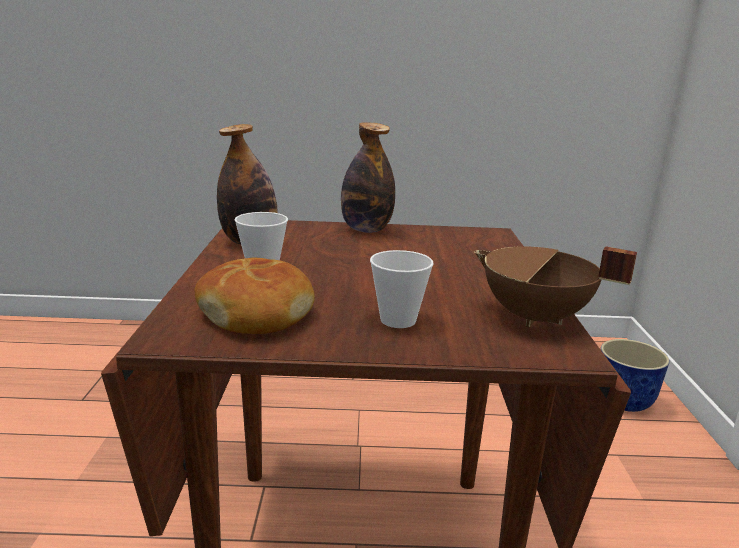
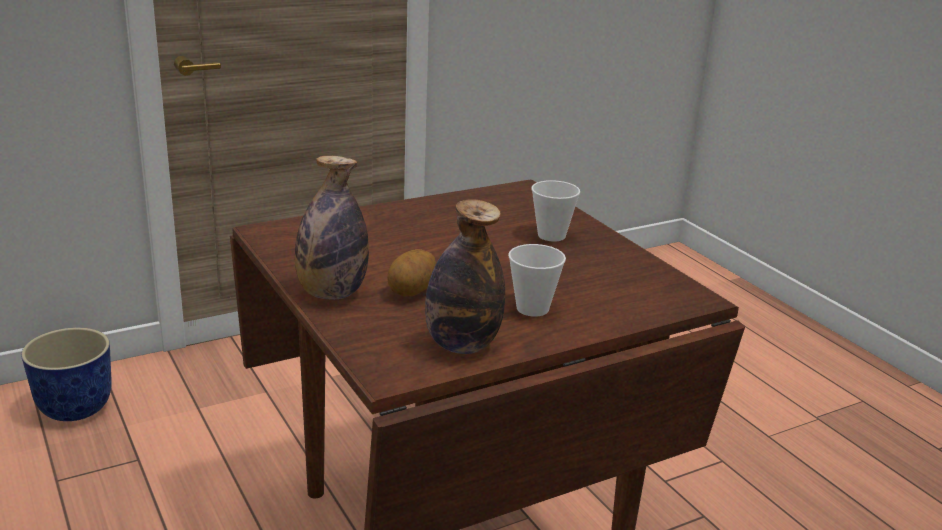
camera: 120 degrees left, 5 degrees up
bread [195,258,315,334] -> none
brown cooking pot [474,246,637,327] -> none
none -> potato [387,249,436,297]

